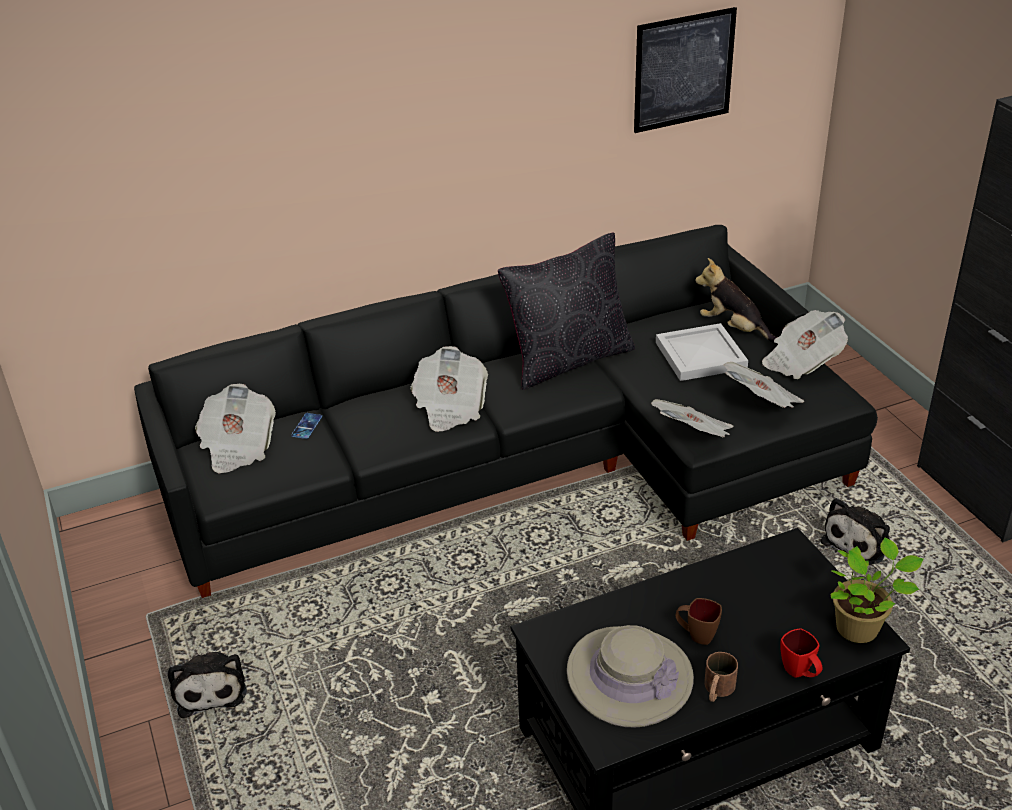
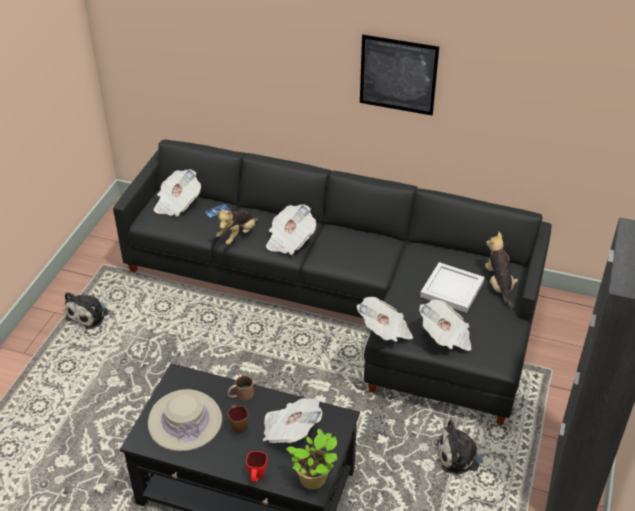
camera: 40 degrees right, 5 degrees up
black pillow [498,233,635,390] -> none
picture [634,7,737,133] -> picture moved to [360,35,439,115]
brown mug [704,652,738,702] -> brown mug moved to [227,376,254,401]
newspaper [762,310,848,379] -> newspaper moved to [263,398,323,443]
none -> plush toy [216,210,259,245]

